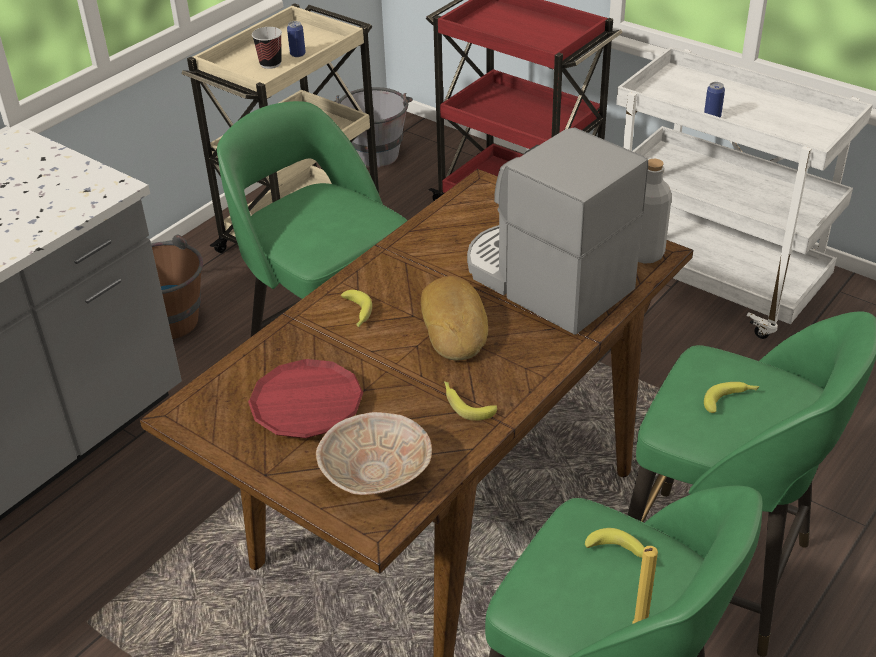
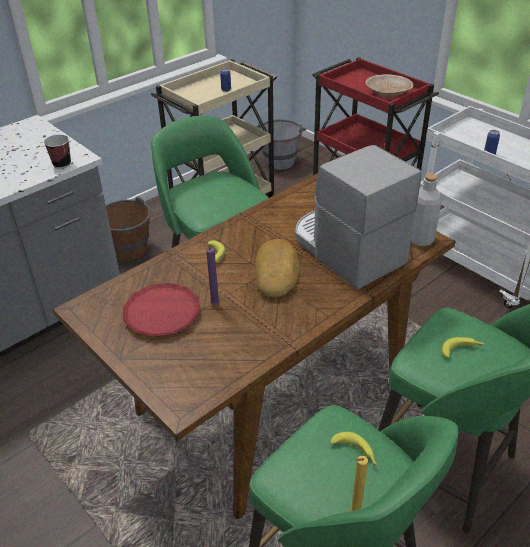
camera: 10 degrees right, 0 degrees up
cup [252,27,282,69] -> cup moved to [44,135,71,169]
beige bowl [316,412,432,495] -> beige bowl moved to [365,74,413,98]
banana [444,382,497,421] -> none
none -> purple candle [206,239,220,305]

